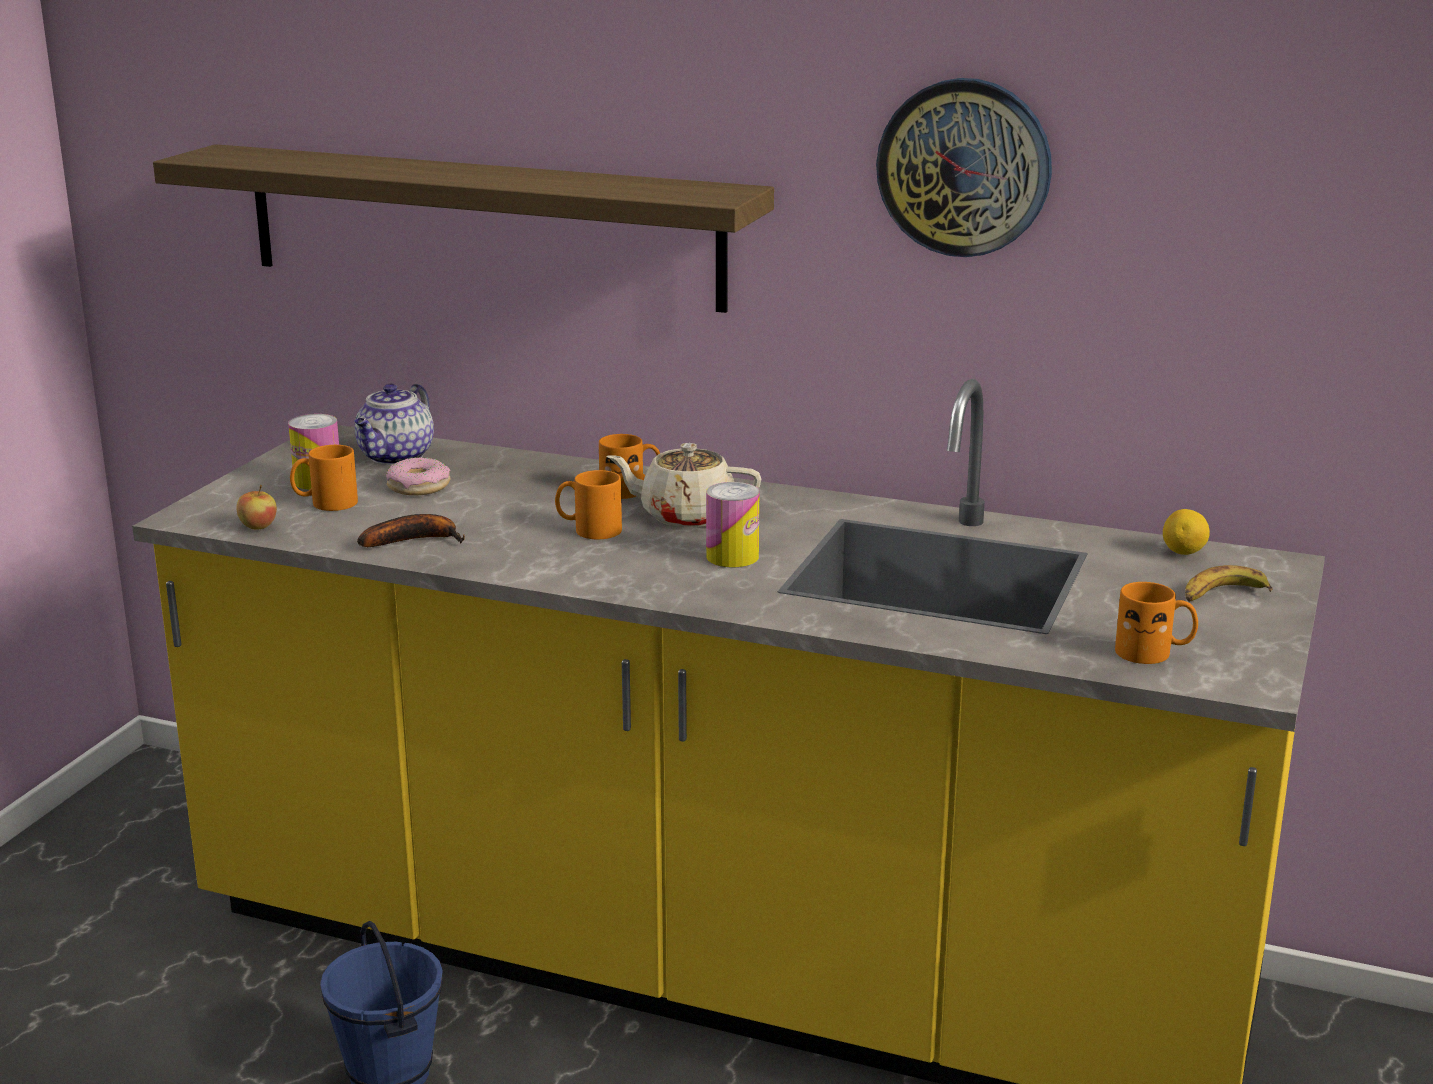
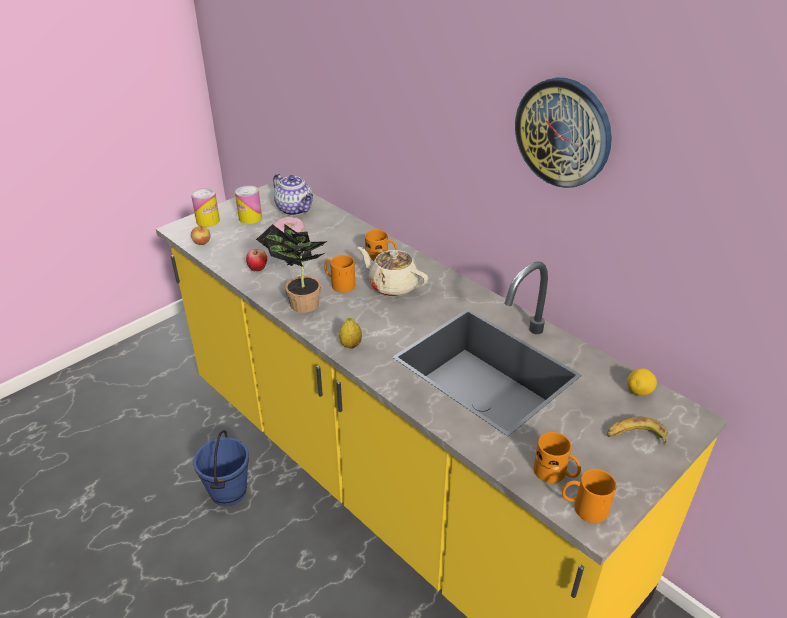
camera: 25 degrees right, 15 degrees up
shelf [153,144,774,313] -> none
orange mug [290,445,358,511] -> orange mug moved to [562,469,616,523]
teapot [354,384,434,465] -> teapot turned 90 degrees counterclockwise [273,174,313,215]
banana [357,514,465,547] -> apple [246,249,267,271]
can [706,482,759,567] -> can moved to [191,188,220,227]
none -> potted plant [256,224,328,313]
none -> lemon [339,318,362,349]

